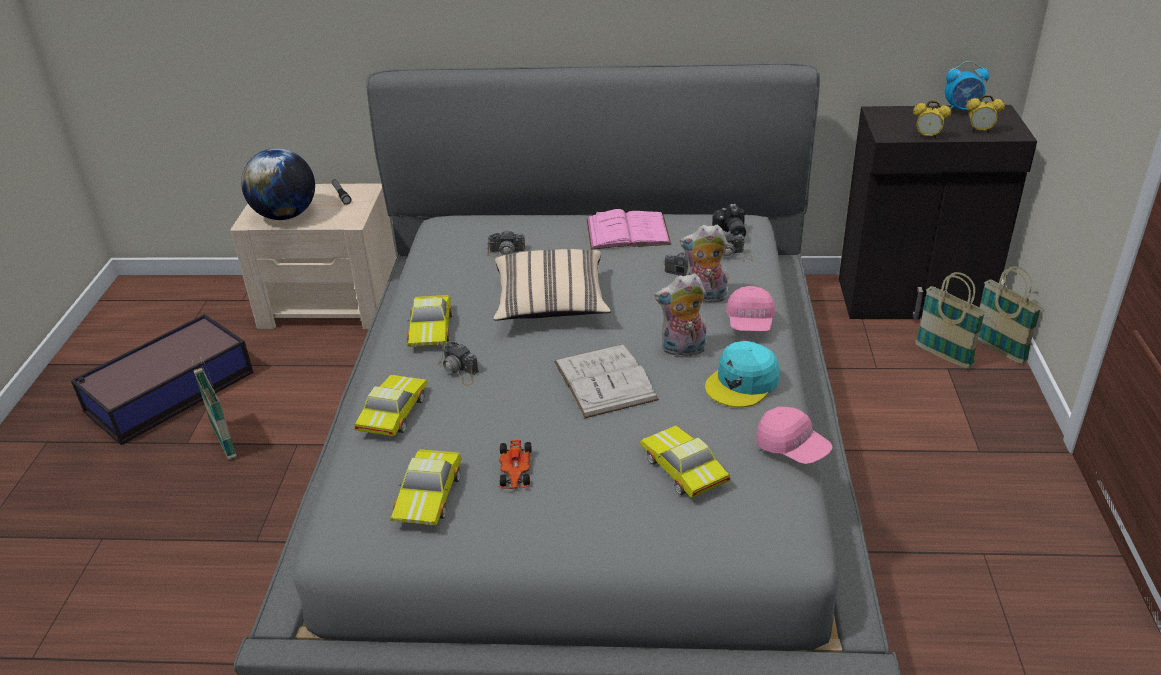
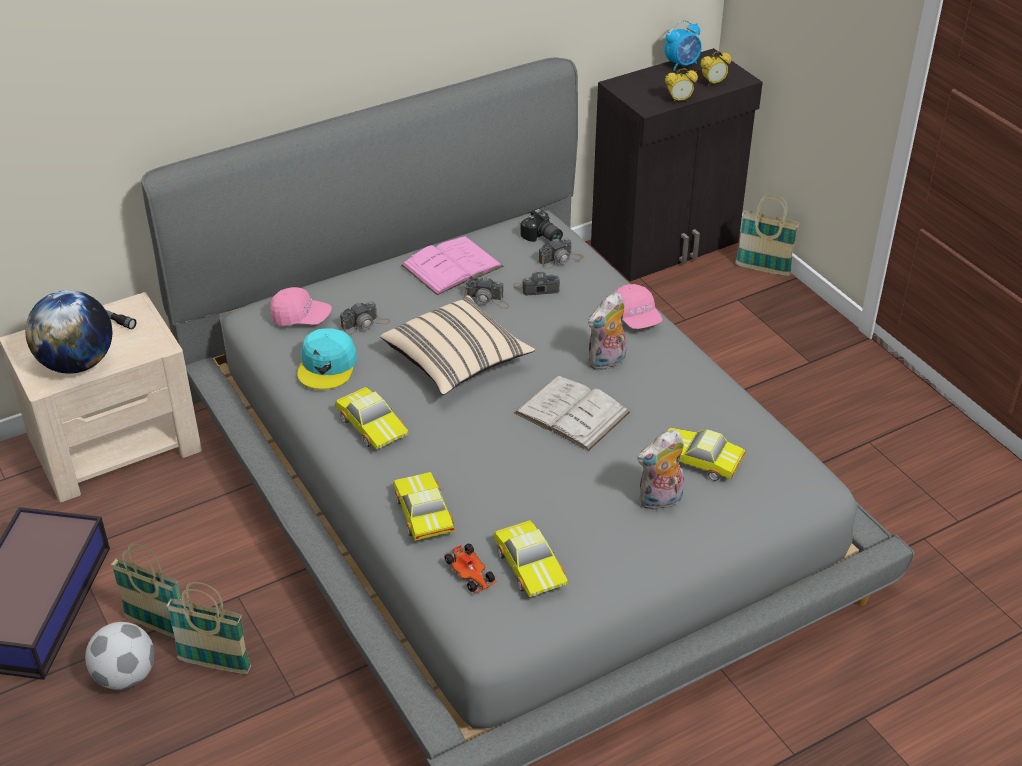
camera: 35 degrees left, 5 degrees up
camera [438,341,479,386] -> camera moved to [464,277,509,309]
toy car [499,440,532,489] -> toy car moved to [444,544,497,593]
plush toy [680,225,729,303] -> plush toy moved to [637,430,684,511]
turquoise cap [705,341,780,407] -> turquoise cap moved to [297,328,357,390]
pink cap [756,407,833,464] -> pink cap moved to [270,287,332,326]
basket [915,272,986,369] -> basket moved to [166,582,251,674]
none -> football [85,622,155,690]

